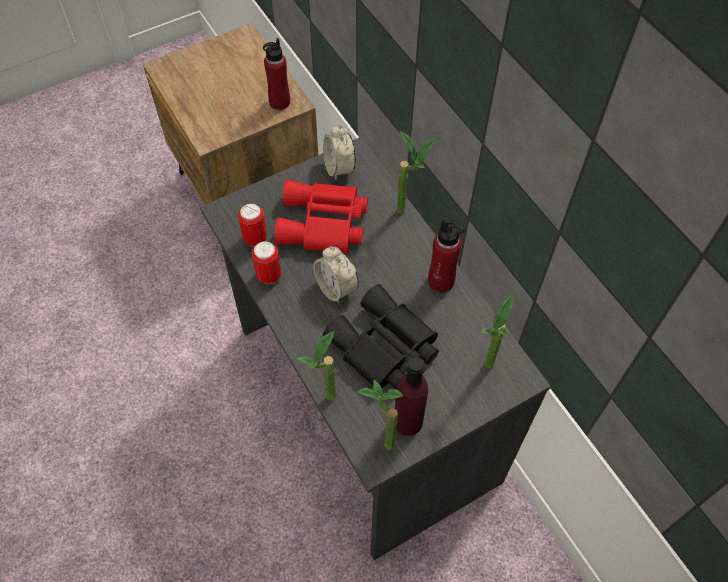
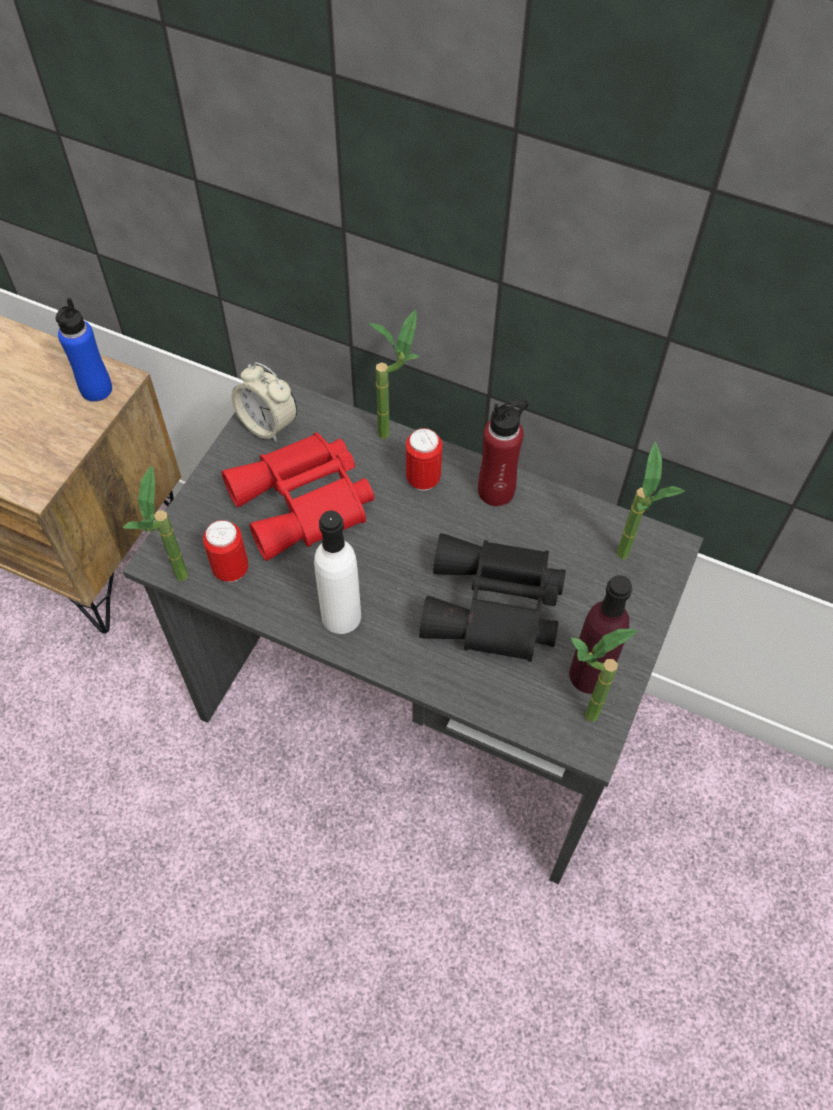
camera: 35 degrees left, 0 degrees up
can [252,241,281,284] -> can moved to [406,428,442,491]
red bottle [263,38,290,110] -> blue bottle [56,298,112,402]
potted plant [297,331,336,401] -> potted plant moved to [123,465,188,581]
alarm clock [313,246,359,304] -> none
none -> white bottle [314,510,361,634]

